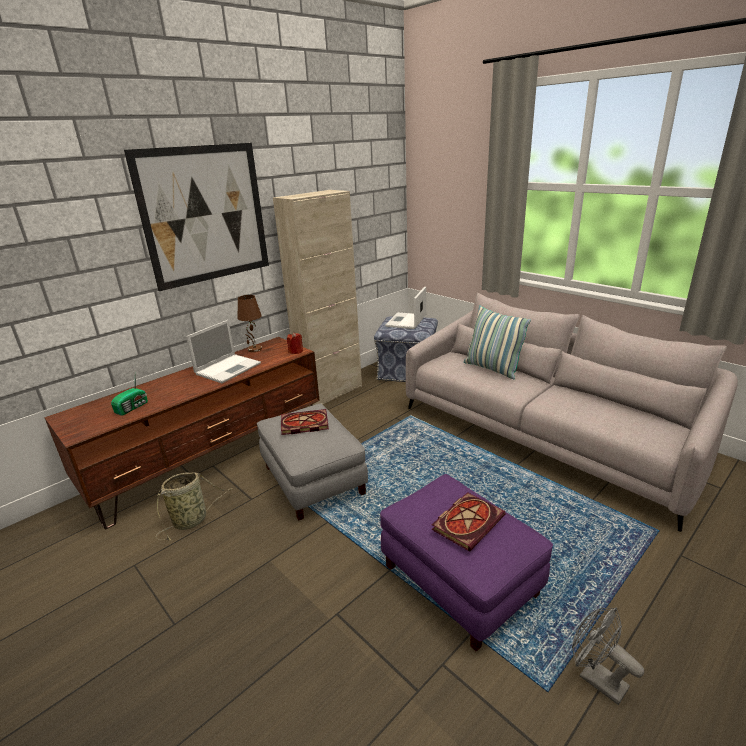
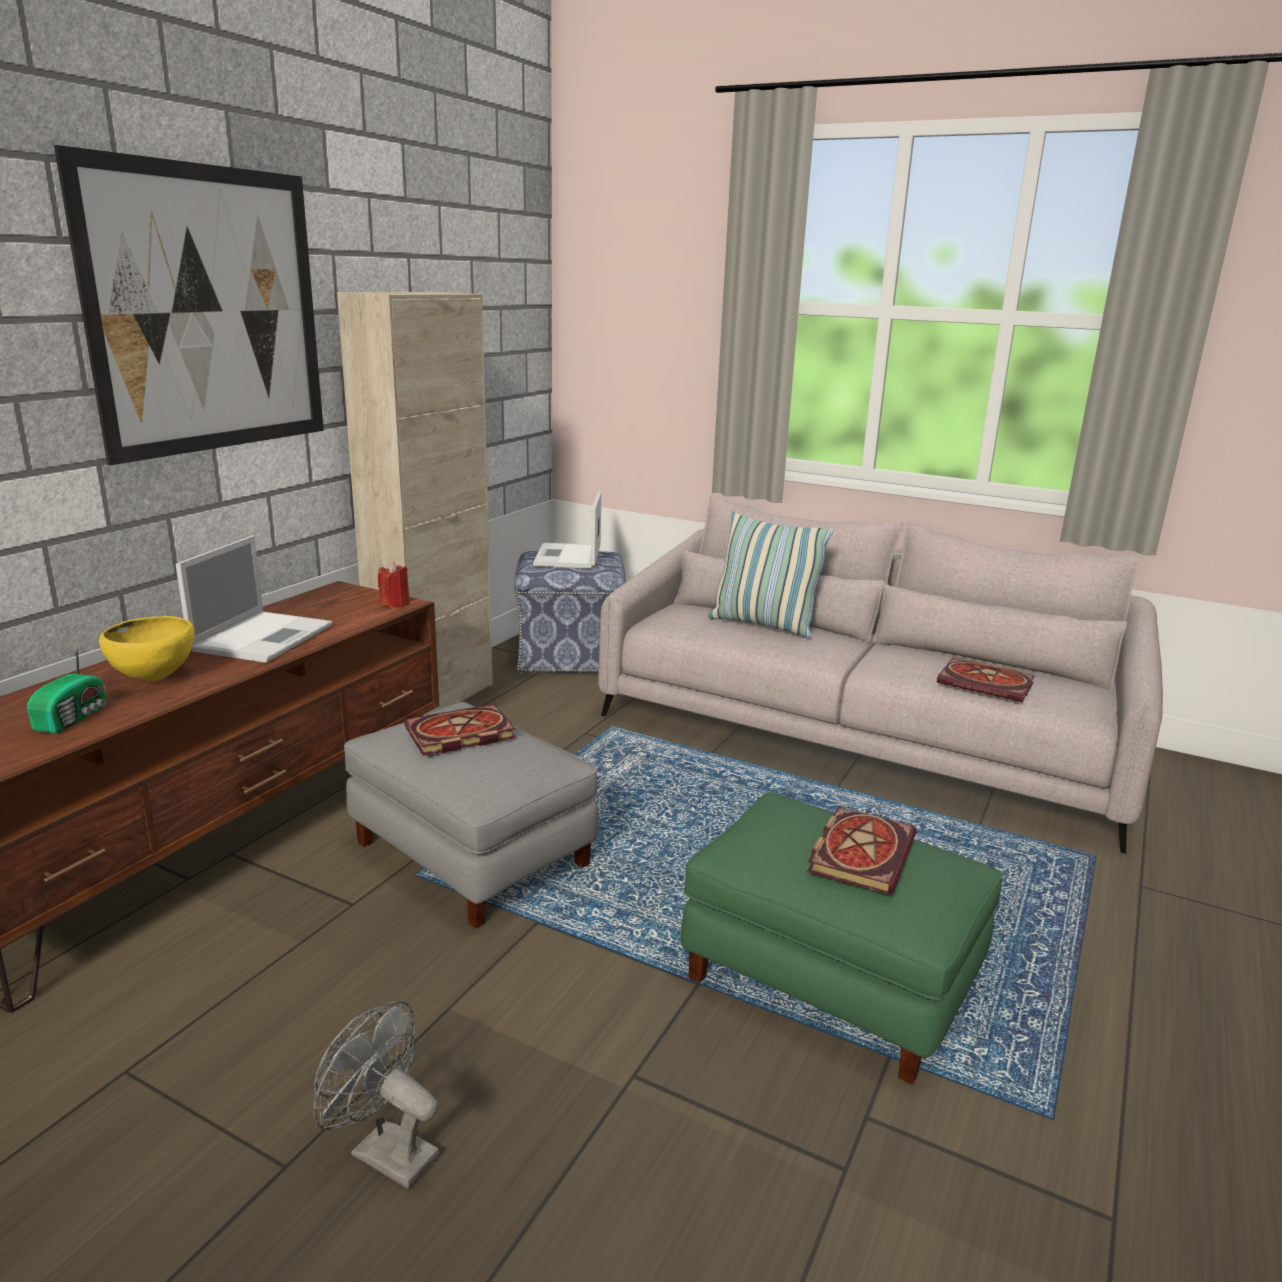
camera: 20 degrees left, 5 degrees down
basket [156,472,233,541] -> none
brown table lamp [238,295,262,352] -> none
purple ottoman [380,474,553,651] -> green ottoman [681,792,1003,1084]
grey fan [572,607,644,705] -> grey fan moved to [313,1001,439,1189]
none -> yellow bowl [99,616,195,681]
none -> book [937,658,1035,702]

